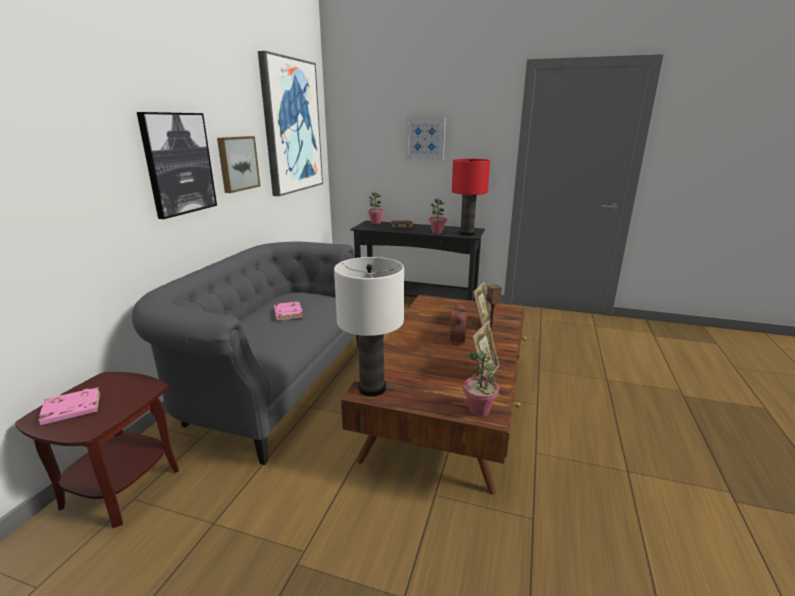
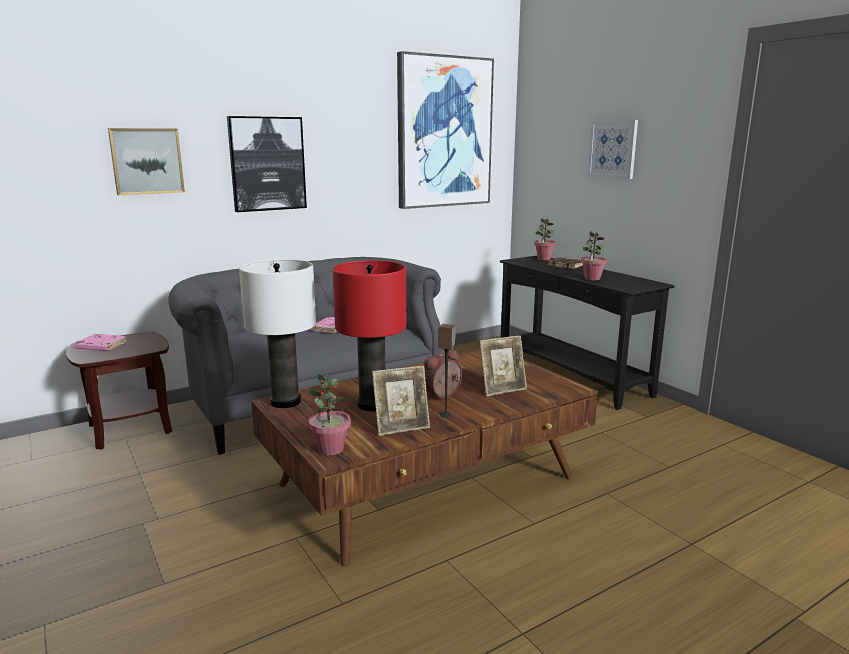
camera: 40 degrees right, 5 degrees down
picture [217,136,260,193] -> picture moved to [108,128,185,195]
red table lamp [452,159,490,236] -> red table lamp moved to [333,260,407,411]

